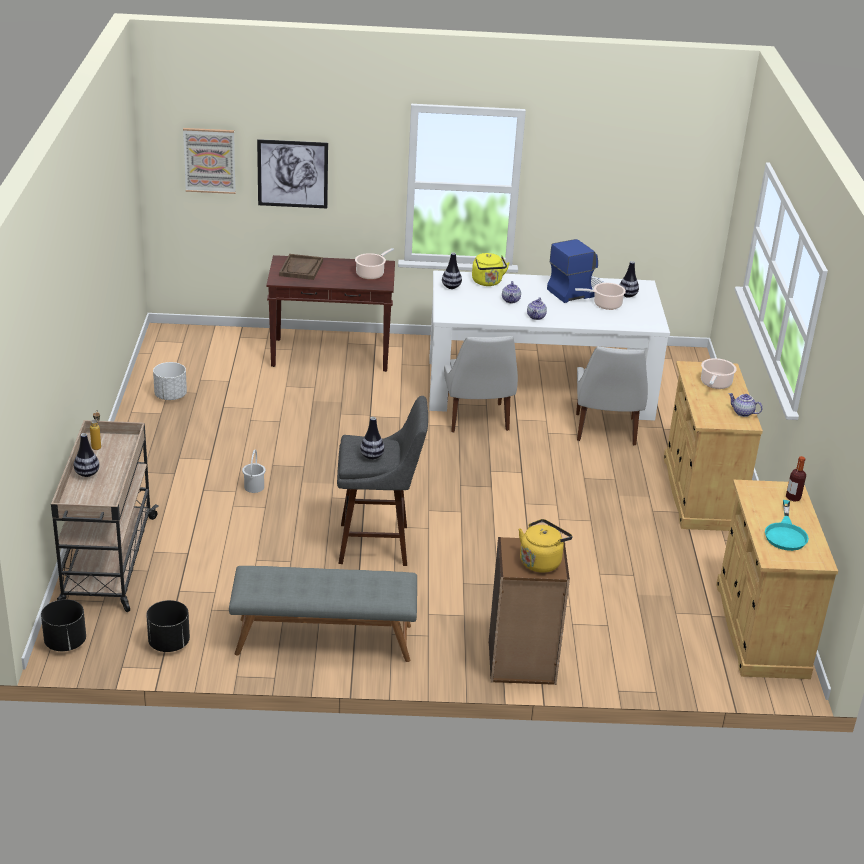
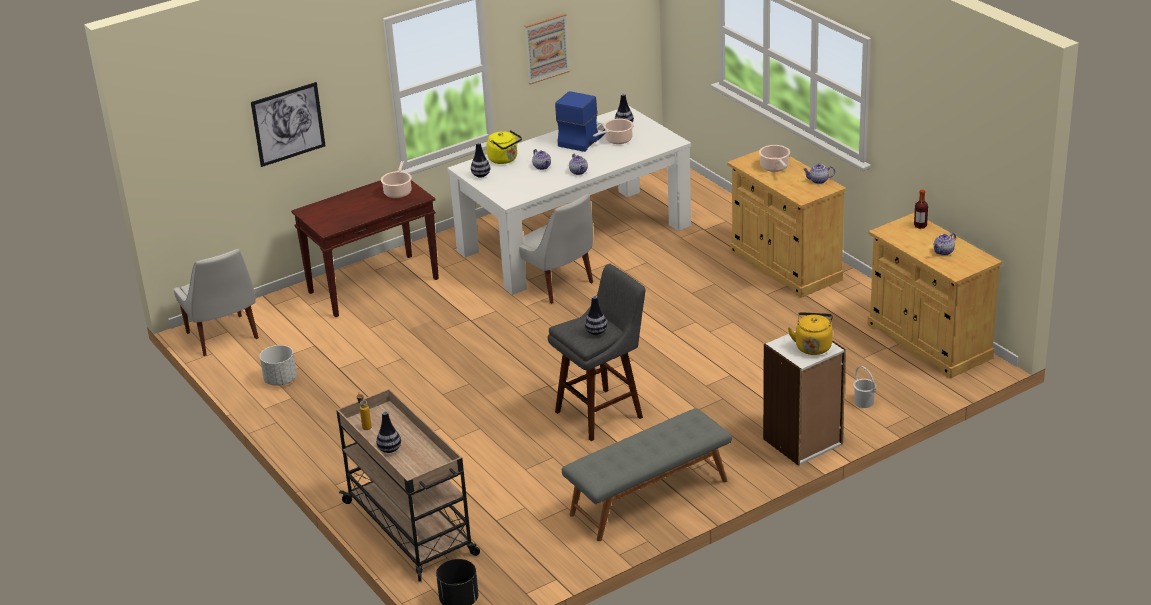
camera: 30 degrees left, 0 degrees up
black planter [146,600,190,652] -> none
picture [183,128,236,194] -> picture moved to [525,13,570,85]
white bucket [242,450,266,493] -> white bucket moved to [853,366,876,408]
brown tray [279,254,323,280] -> none
brown bookcase [489,537,570,685] -> white bookcase [763,331,846,466]
white chair [576,347,648,445] -> white chair moved to [173,249,259,356]
turquoise frying pan [765,500,809,551] -> teapot [933,232,956,256]

